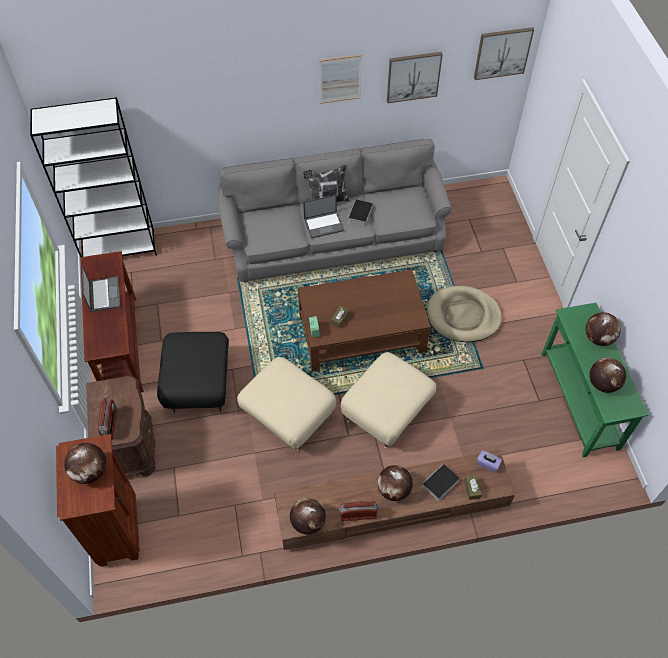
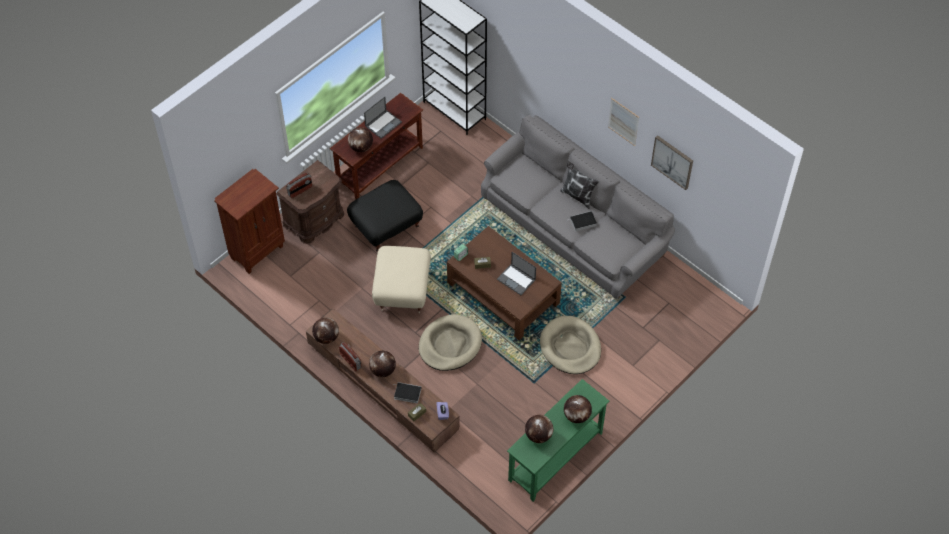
camera: 55 degrees right, 0 degrees up
globe [64,443,107,484] -> globe moved to [348,127,373,152]
laptop [303,194,344,239] -> laptop moved to [497,252,536,295]
beige ottoman [341,352,436,449] -> beige dog bed [419,314,482,371]
picture [474,27,534,80] -> none

